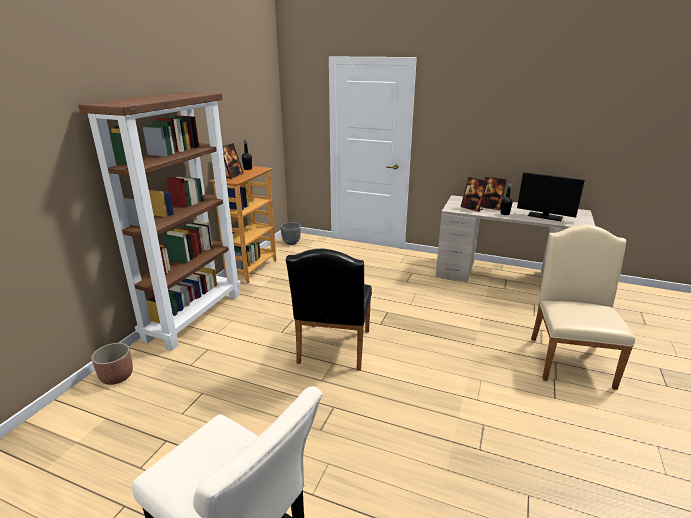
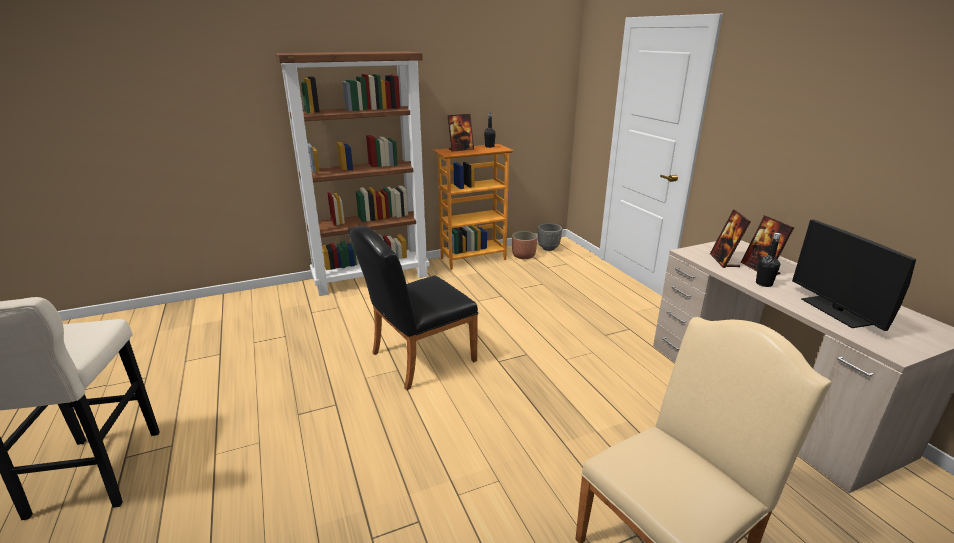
camera: 45 degrees right, 0 degrees up
planter [91,343,133,385] -> planter moved to [512,231,537,259]

